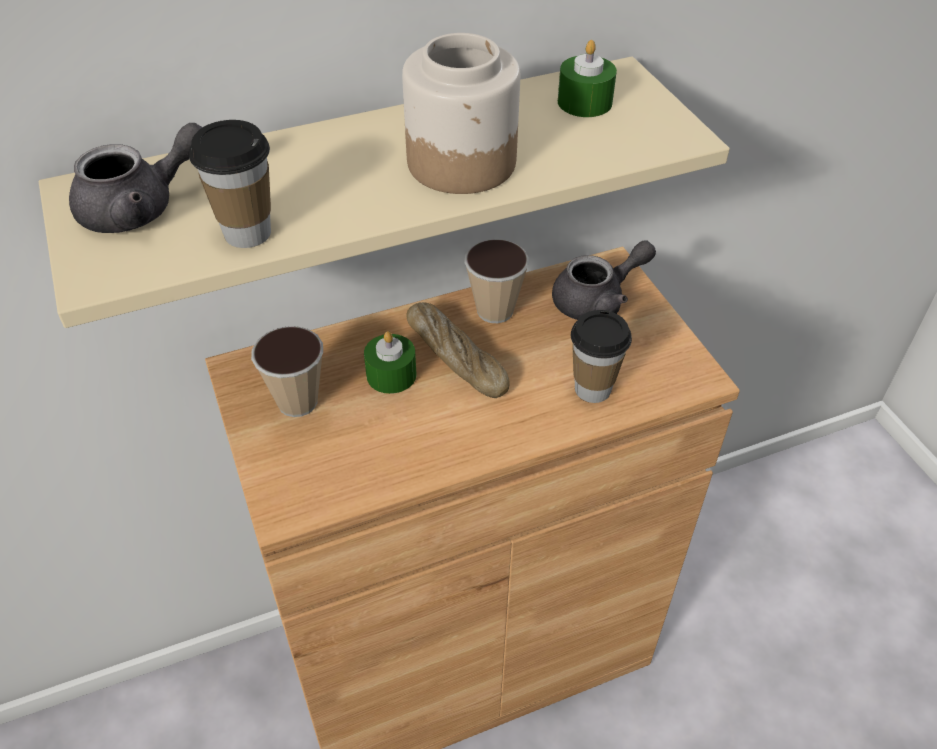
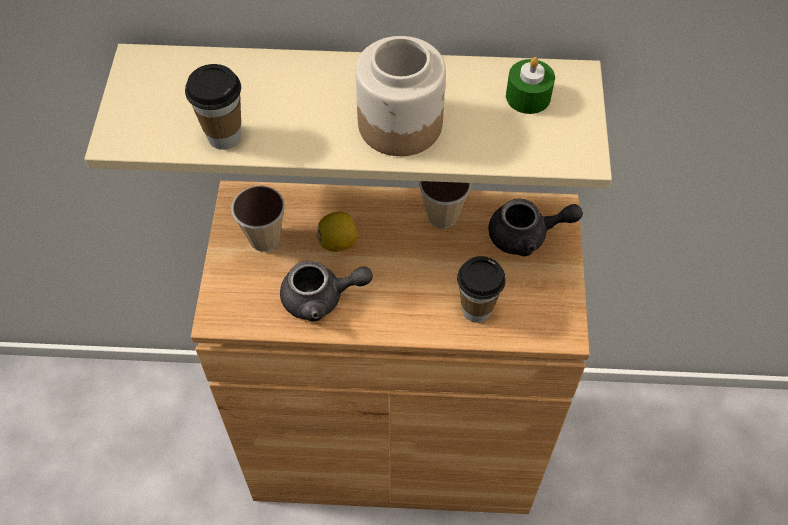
camera: 25 degrees right, 10 degrees up
grey teapot [69,123,202,233] -> grey teapot moved to [280,261,373,322]
green candle [364,331,416,394] -> lemon [317,211,357,252]
bread [406,302,510,398] -> none

